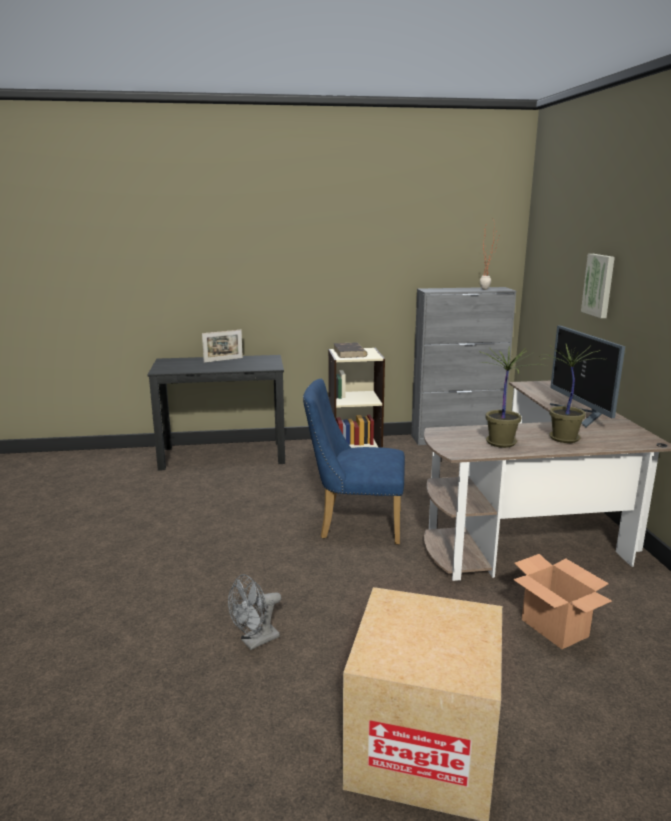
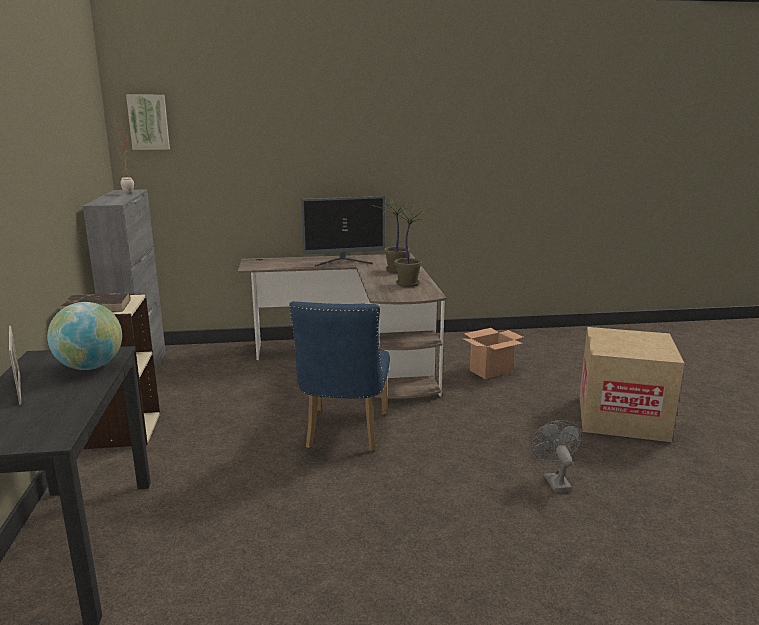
camera: 90 degrees left, 0 degrees up
grey fan [228,574,281,650] -> grey fan turned 150 degrees counterclockwise [531,420,582,492]
picture [581,254,615,318] -> picture moved to [126,95,170,150]
none -> globe [47,302,122,370]

